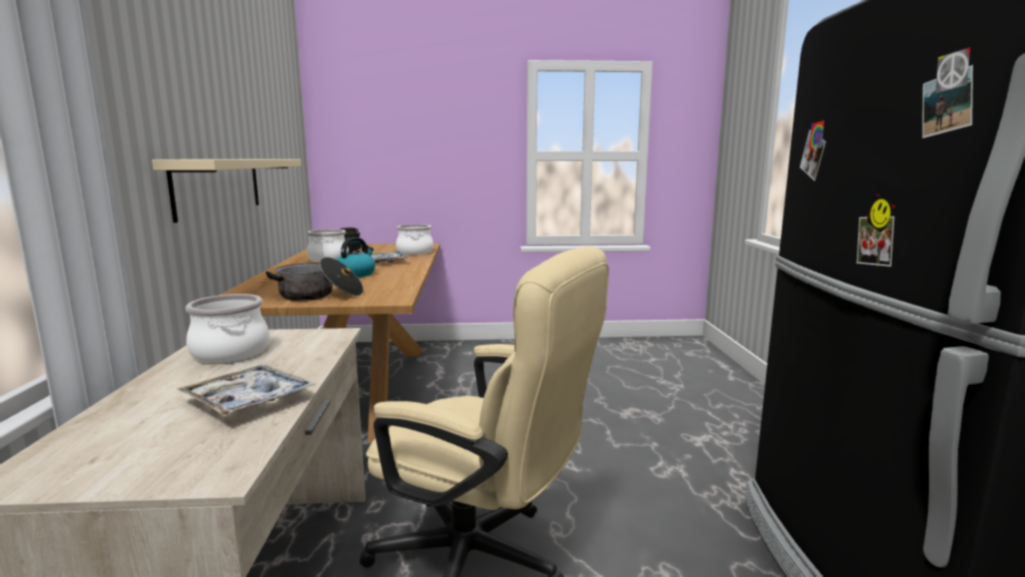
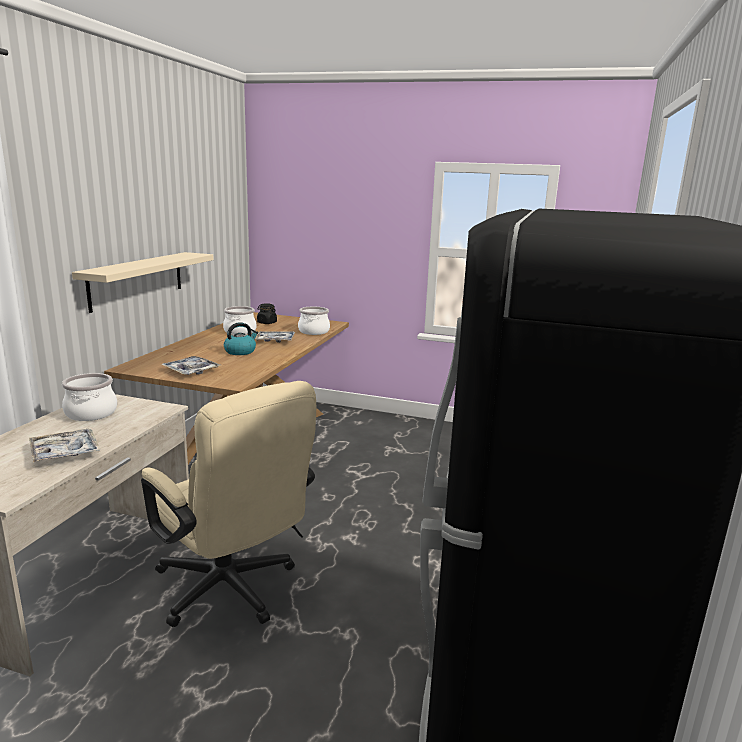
camera: 20 degrees right, 5 degrees up
cooking pot [266,257,363,301] -> tray [161,356,220,375]

